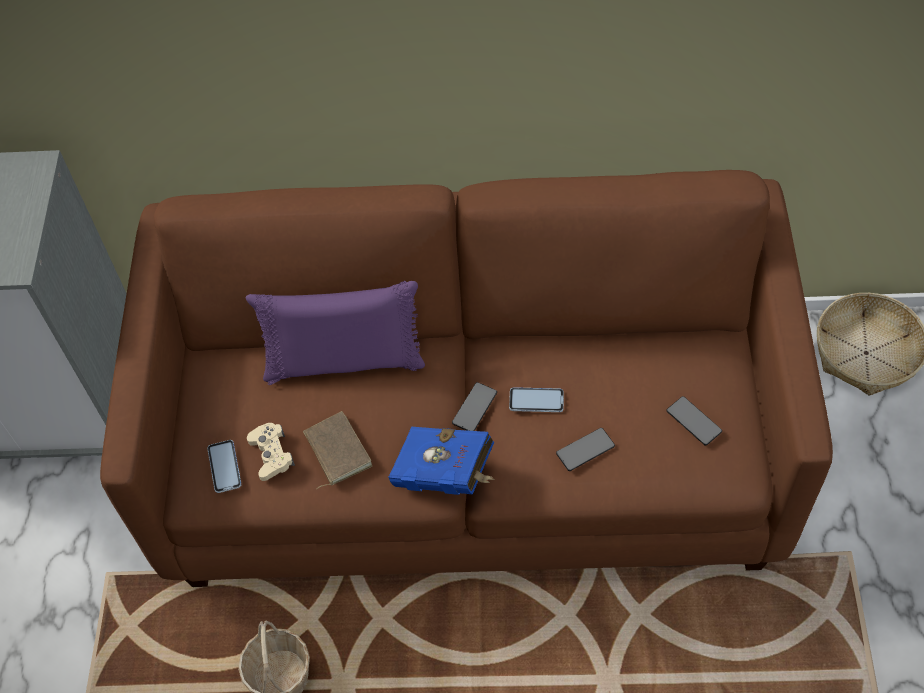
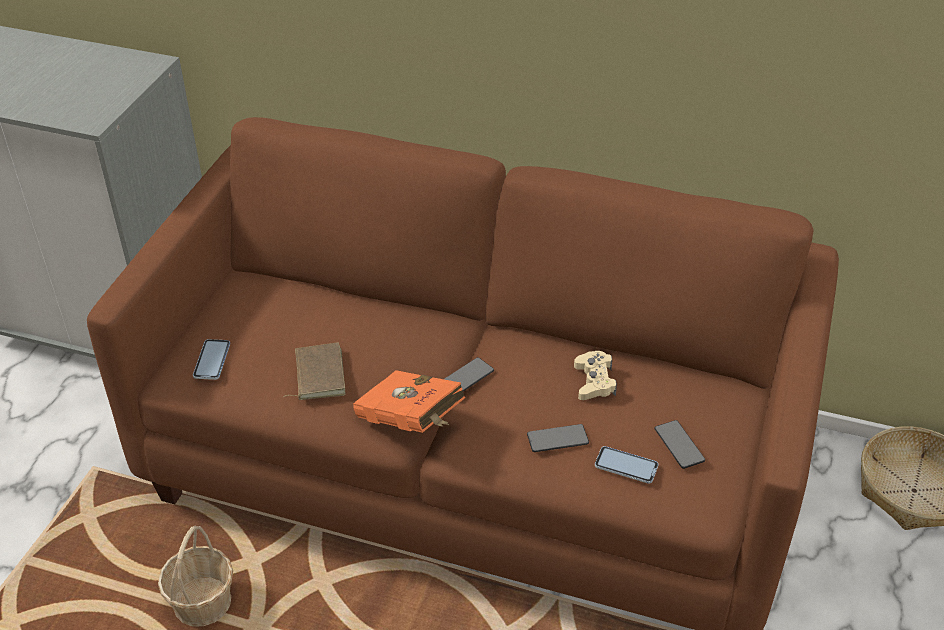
camera: 15 degrees right, 15 degrees down
purple pillow [246,281,425,385] -> none
beige game controller [247,423,295,481] -> beige game controller moved to [574,351,617,400]
blue book [388,427,495,495] -> orange book [353,370,465,433]
phone [509,387,564,412] -> phone moved to [595,446,658,484]

